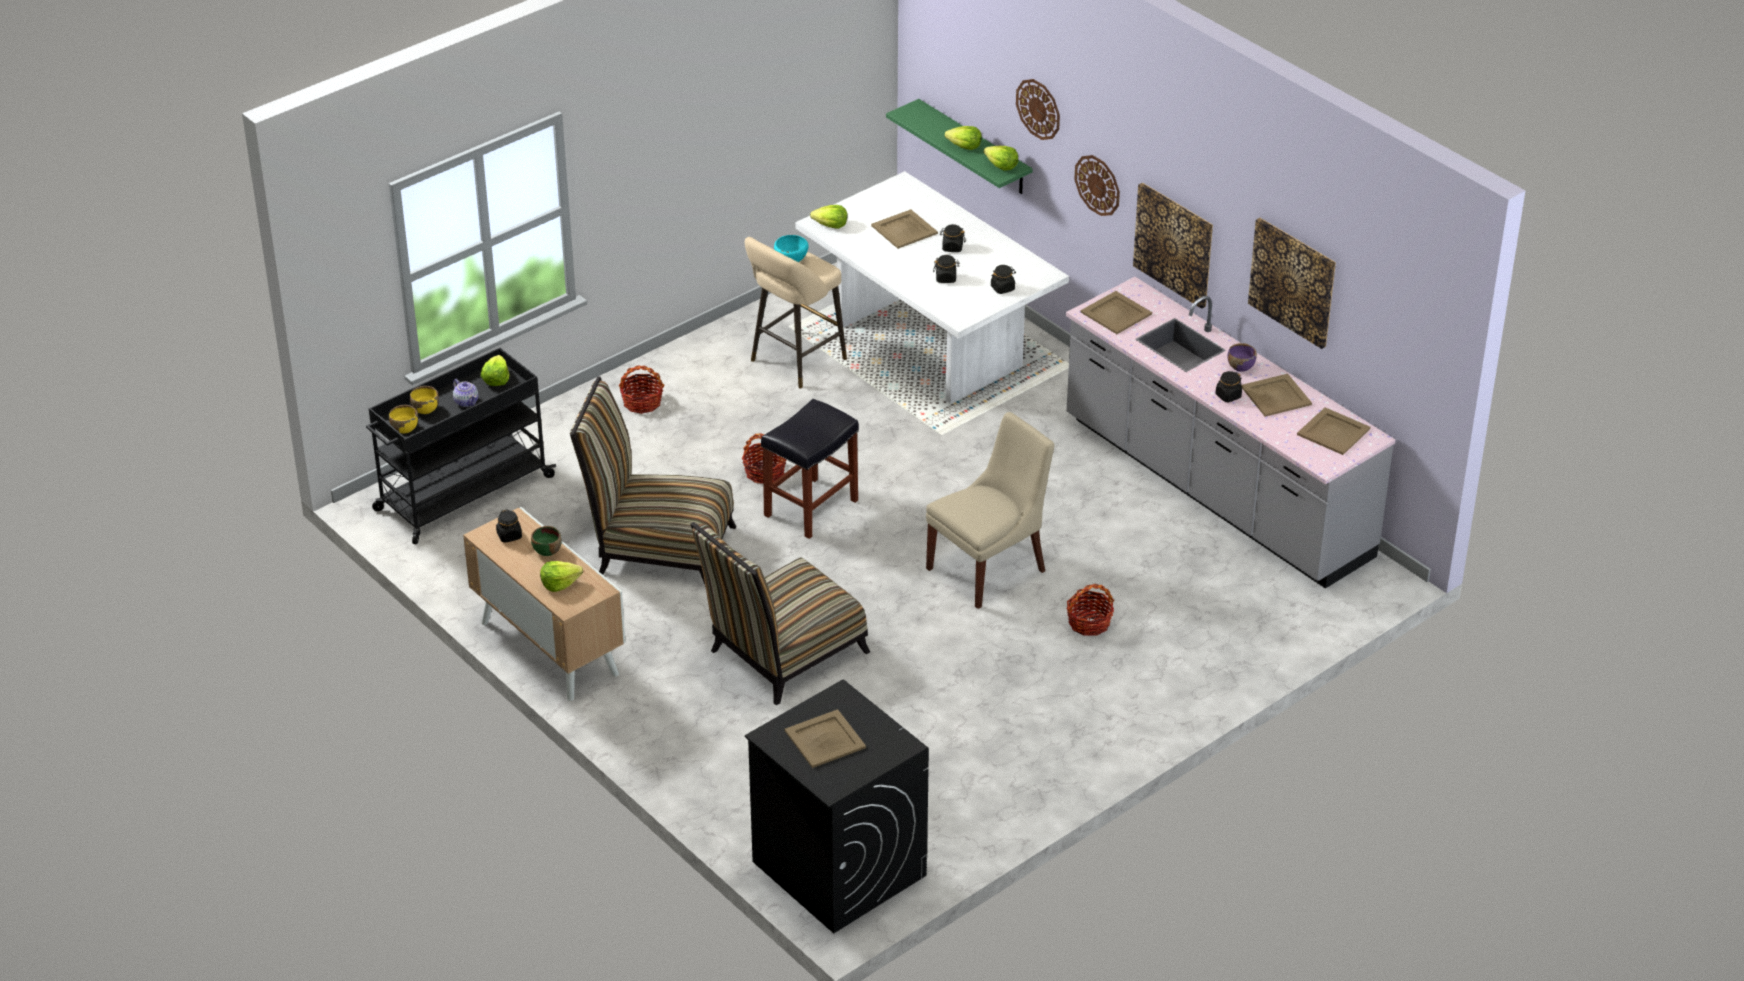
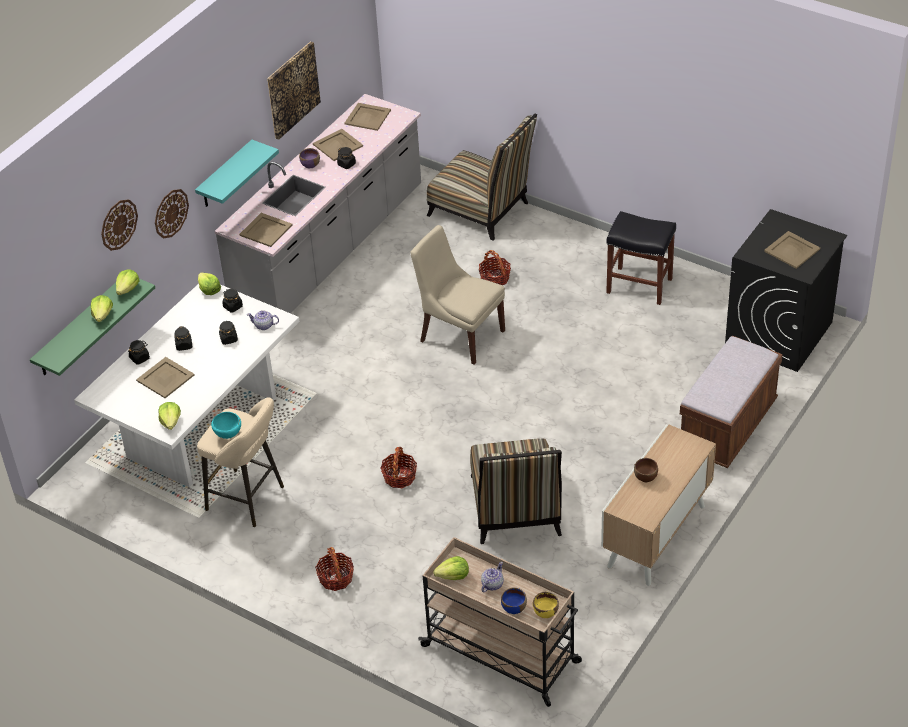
camera: 105 degrees left, 5 degrees up
black cart [366,348,556,544] -> beige cart [418,537,582,707]
yellow bowl [410,386,439,414] -> blue bowl [501,587,527,614]
black jar [496,509,522,543] -> black jar moved to [128,340,150,364]
green bowl [531,526,562,556] -> brown bowl [634,458,658,482]
lettuce [540,561,583,592] -> lettuce moved to [198,273,221,295]
chair [690,522,870,705] -> chair moved to [427,114,537,241]
black stool [761,399,859,539] -> black stool moved to [606,211,676,305]
picture [1133,183,1213,309] -> turquoise shelf [195,140,279,207]
none -> teapot [247,310,279,330]
none -> brown bench [680,336,783,468]

